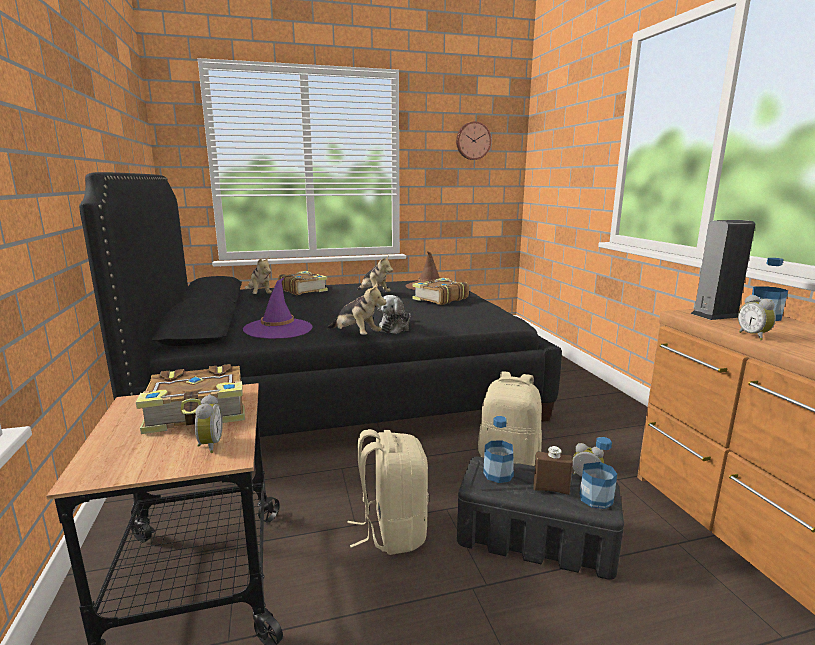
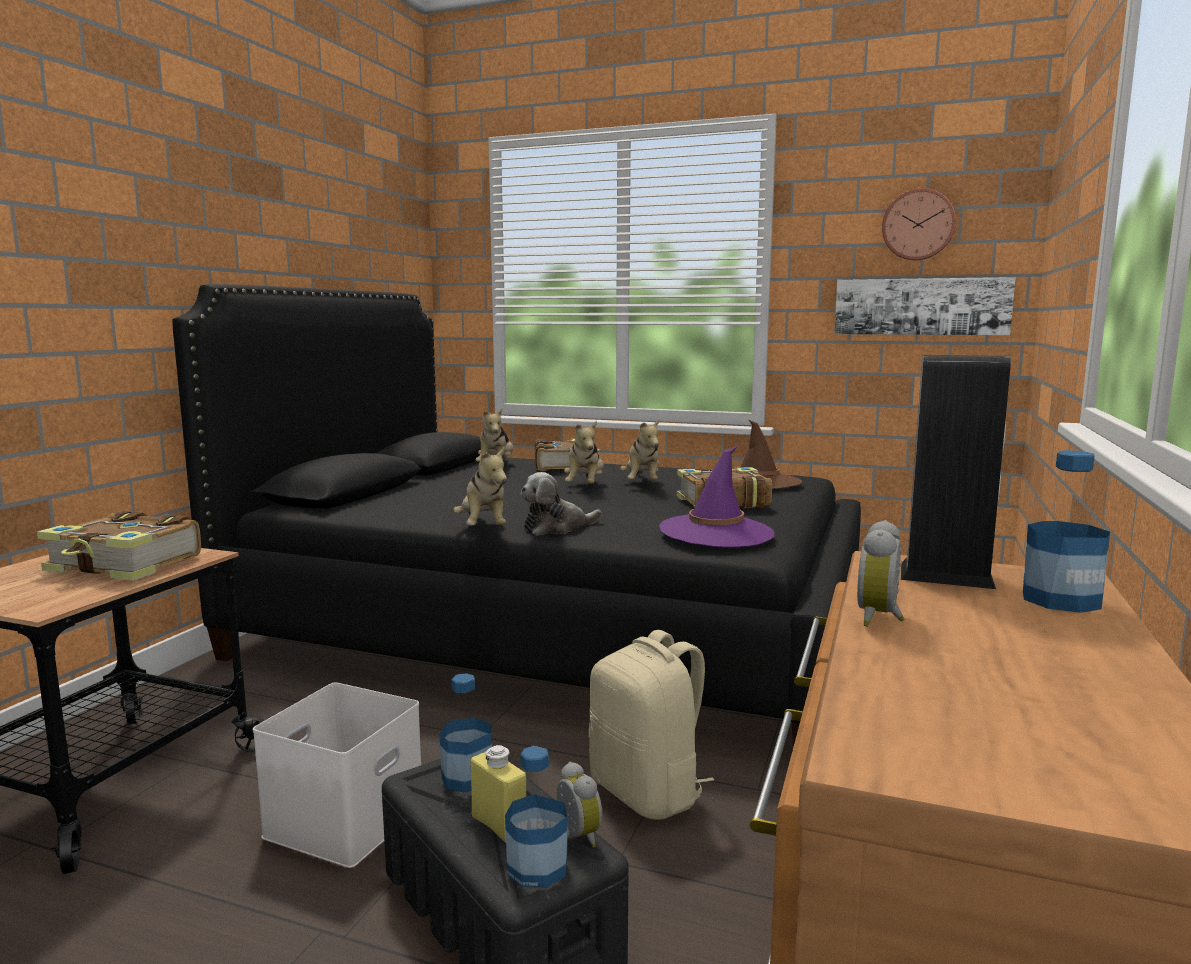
camera: 35 degrees right, 5 degrees down
alarm clock [195,394,223,453] -> none
purple hat [243,277,313,339] -> purple hat moved to [659,446,774,547]
beige backpack [347,429,429,555] -> white storage box [253,682,421,868]
brown bottle [533,446,573,495] -> yellow bottle [471,745,526,843]
none -> plush toy [564,421,604,484]
none -> picture [834,277,1016,335]

